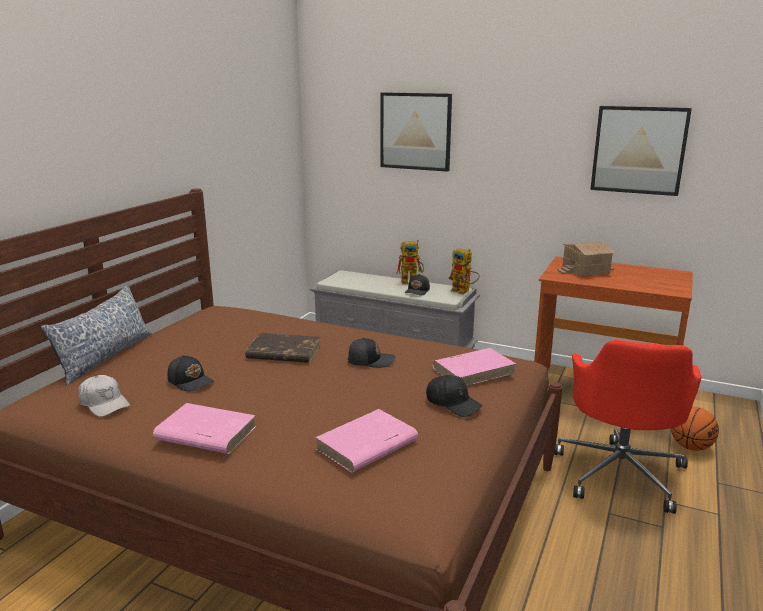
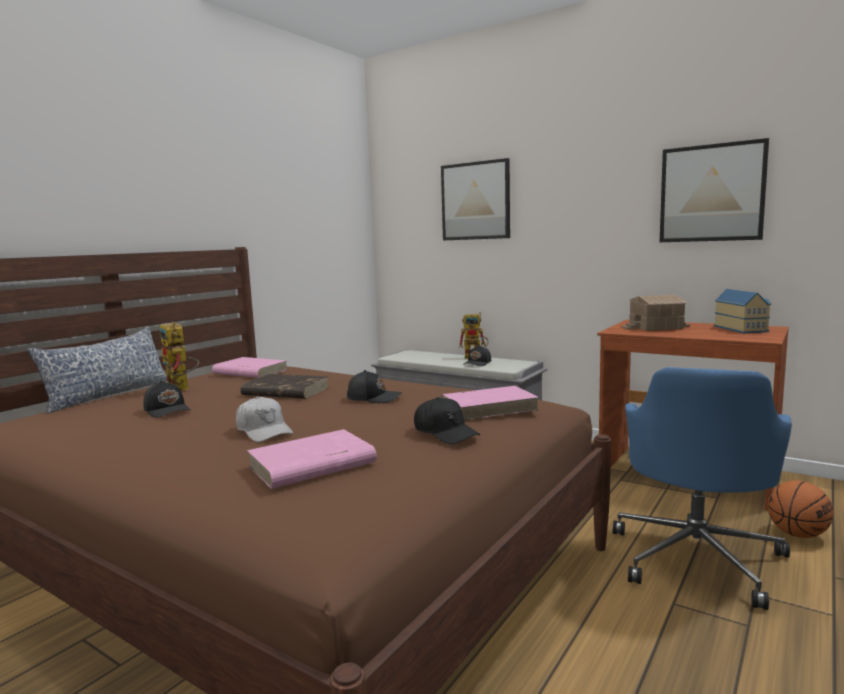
camera: 10 degrees right, 10 degrees down
white cap [78,375,130,417] -> white cap moved to [236,396,293,442]
pink book [153,403,257,454] -> pink book moved to [212,357,287,378]
toy robot [448,248,480,294] -> toy robot moved to [160,322,199,391]
red office chair [554,340,701,514] -> blue office chair [613,367,792,610]
none -> toy house [714,289,771,333]

